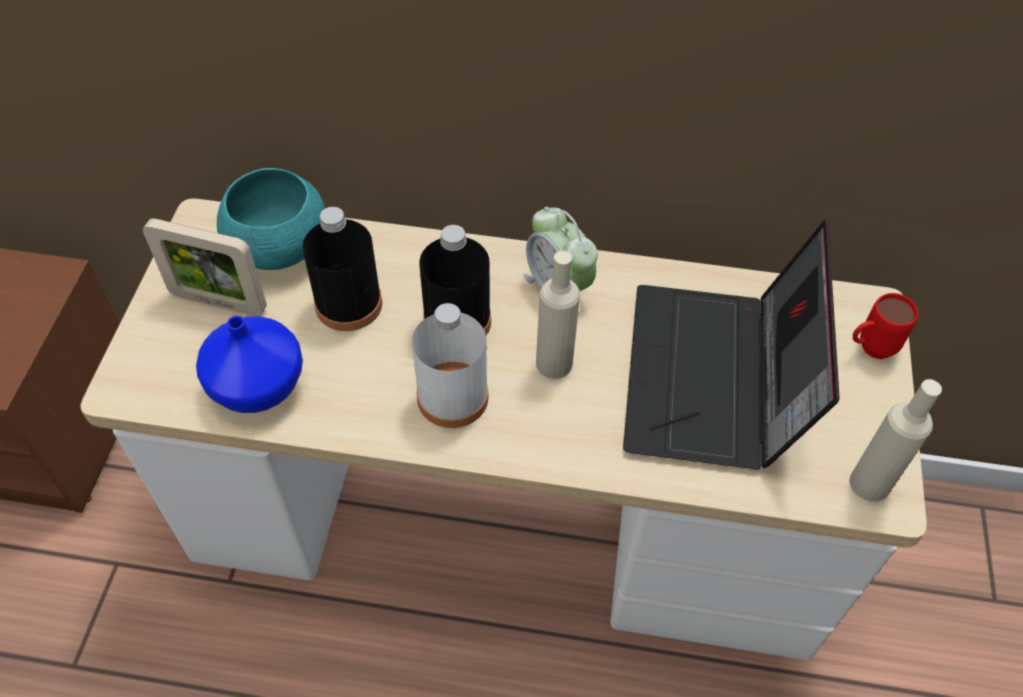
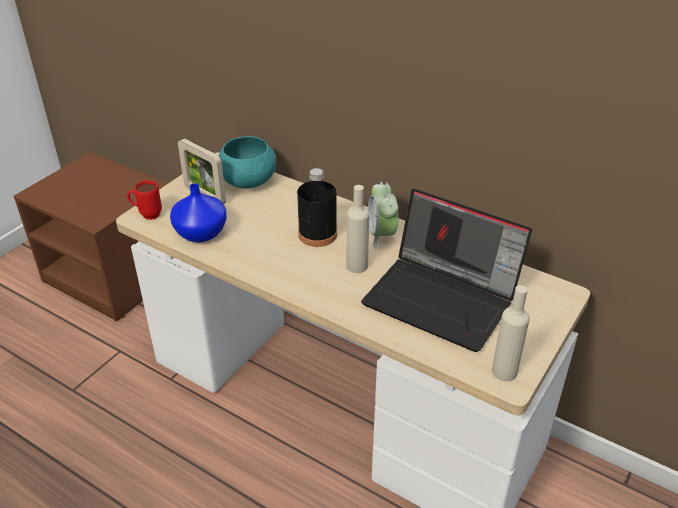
camera: 25 degrees right, 15 degrees down
black bottle [302,207,382,331] -> none
white bottle [412,303,488,428] -> none
laptop [623,220,839,470] -> laptop turned 90 degrees counterclockwise [361,189,532,352]
red mug [853,293,919,359] -> red mug moved to [127,181,162,220]

